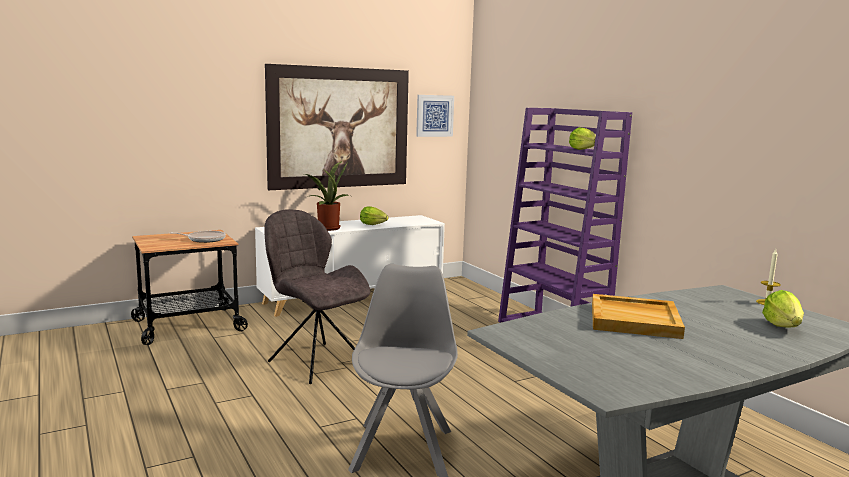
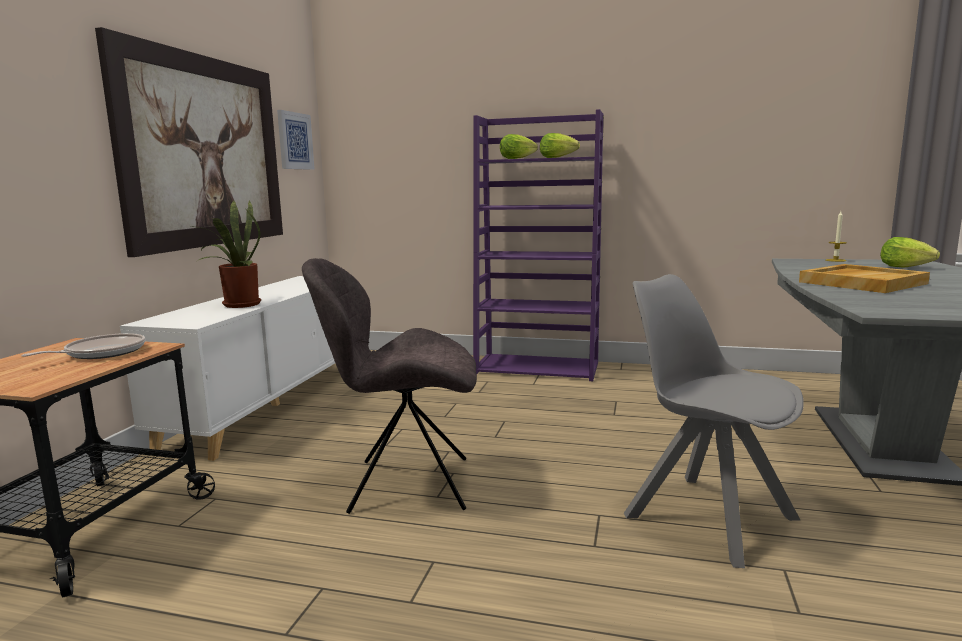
camera: 45 degrees left, 0 degrees up
lettuce [360,206,389,225] -> lettuce moved to [500,134,538,159]

